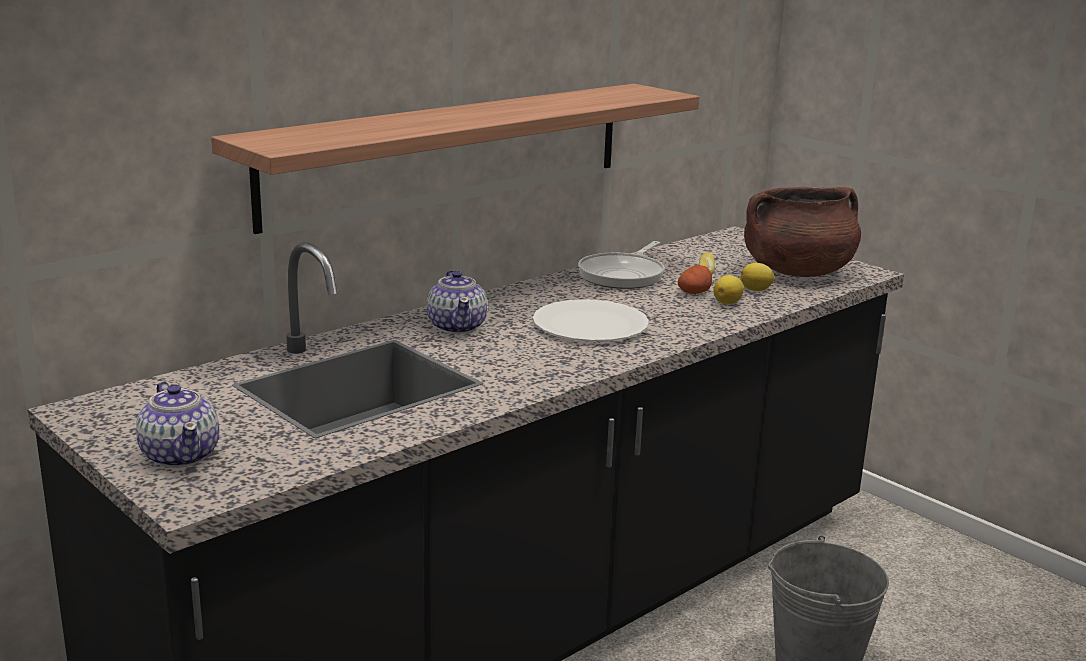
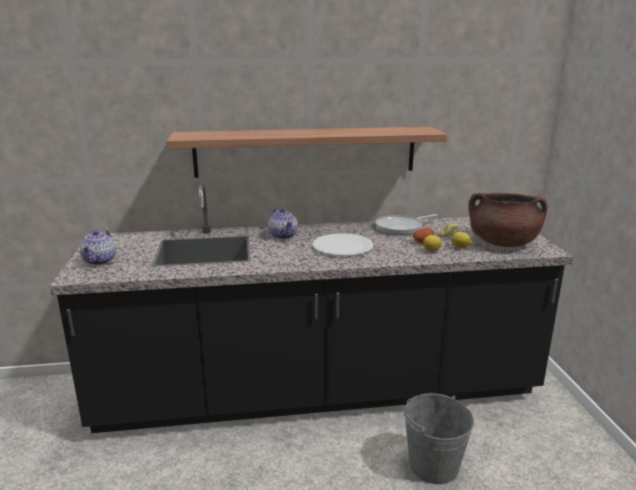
camera: 35 degrees right, 0 degrees up
teapot [427,270,487,334] -> teapot turned 45 degrees counterclockwise [268,208,298,239]

